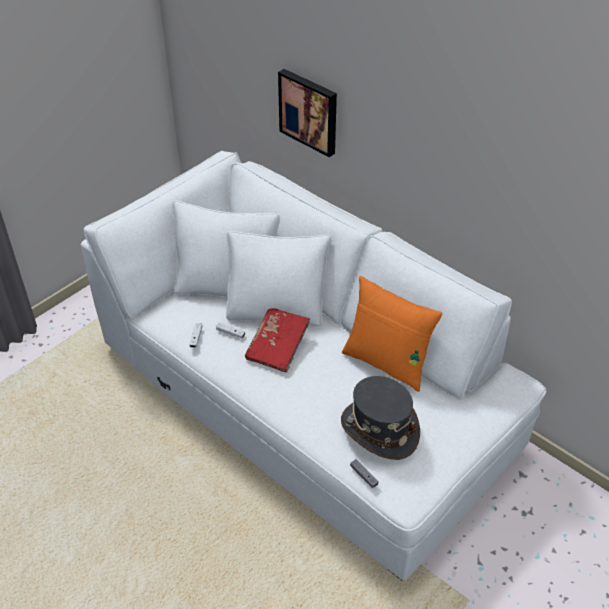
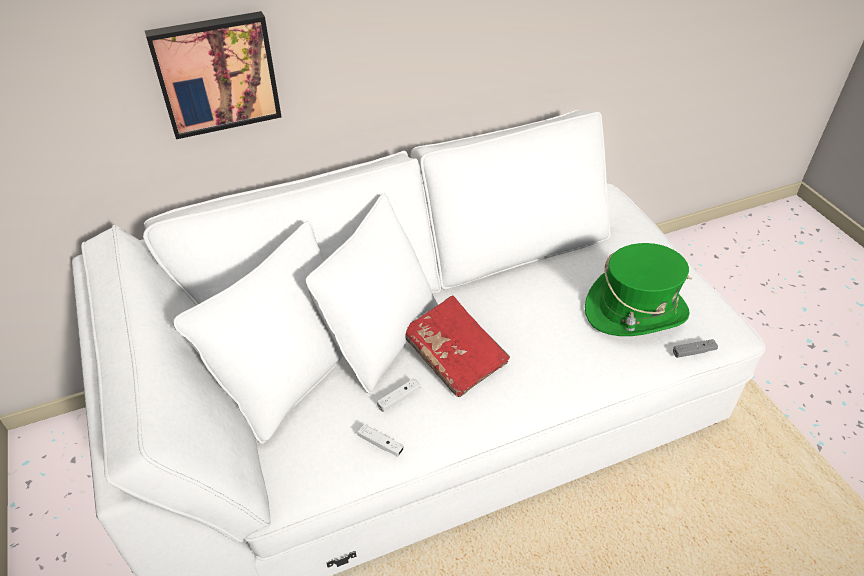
camera: 65 degrees left, 0 degrees up
grey hat [341,376,420,460] -> green hat [585,243,692,336]
orange pillow [342,276,442,392] -> none

